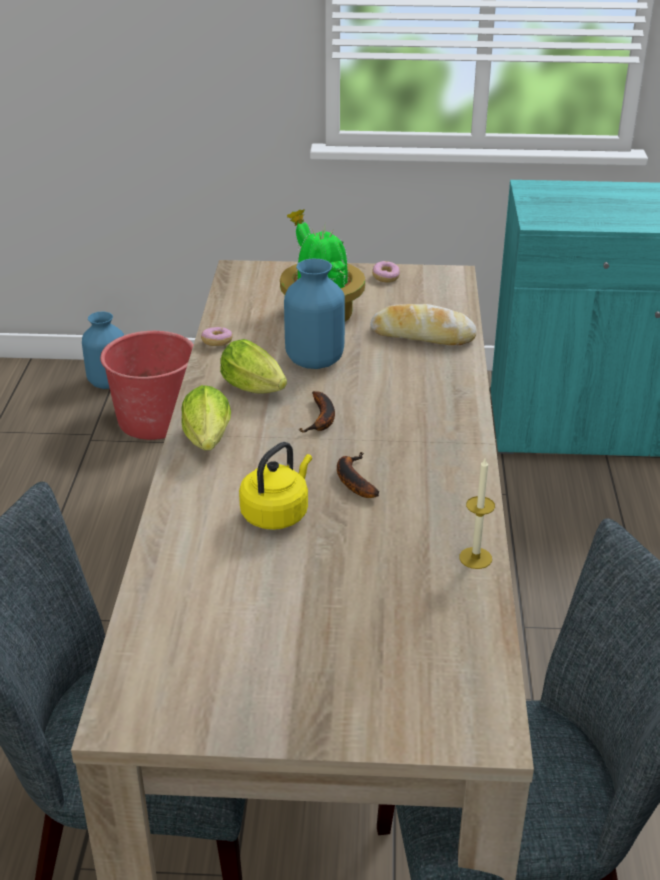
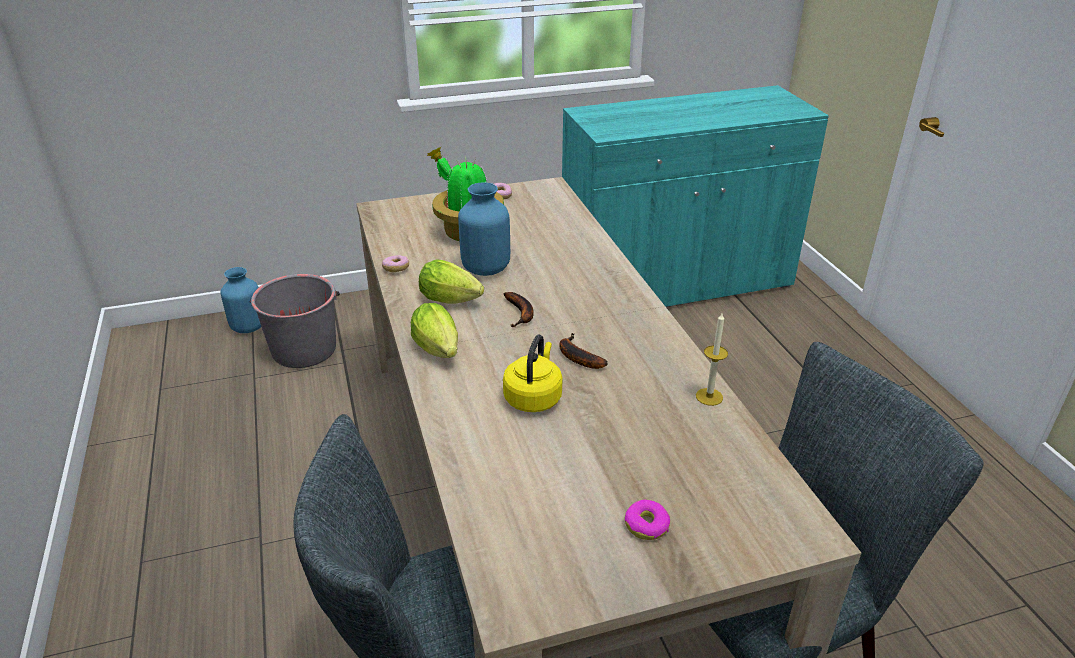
camera: 20 degrees left, 0 degrees up
red bucket [100,331,194,440] -> grey bucket [250,274,340,368]
bread [370,304,477,345] -> none
none -> donut [625,500,670,540]

